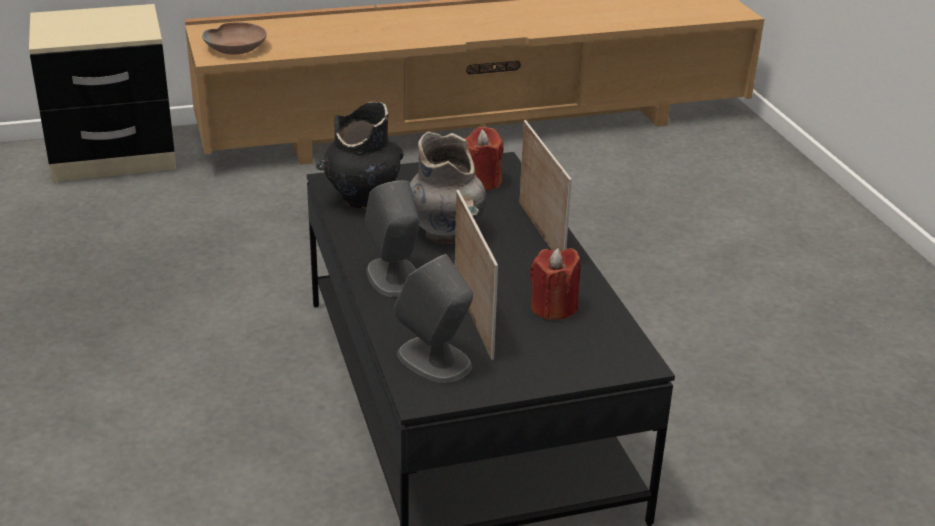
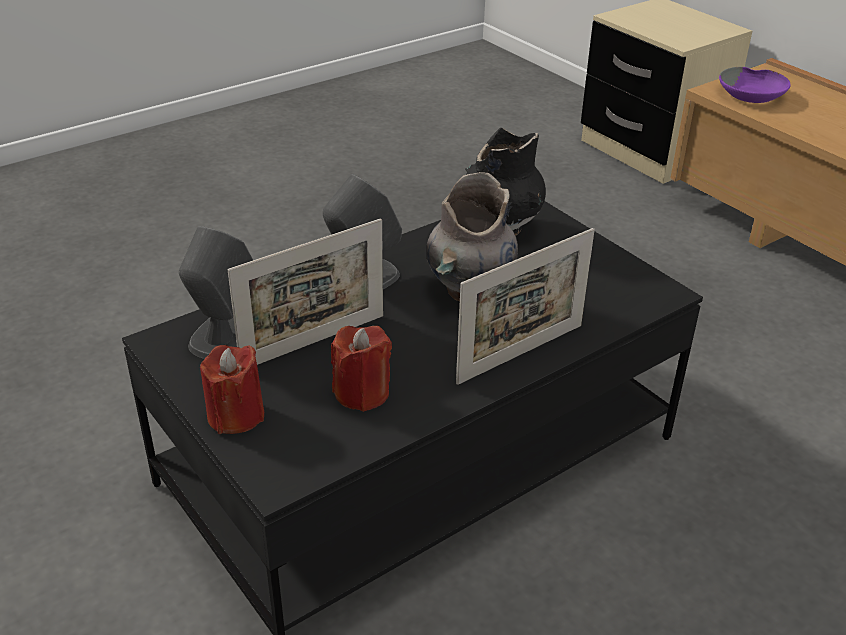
camera: 70 degrees right, 5 degrees up
brown bowl [202,22,267,54] -> purple bowl [719,67,790,103]
red candle [464,126,504,190] -> red candle moved to [200,345,264,434]

